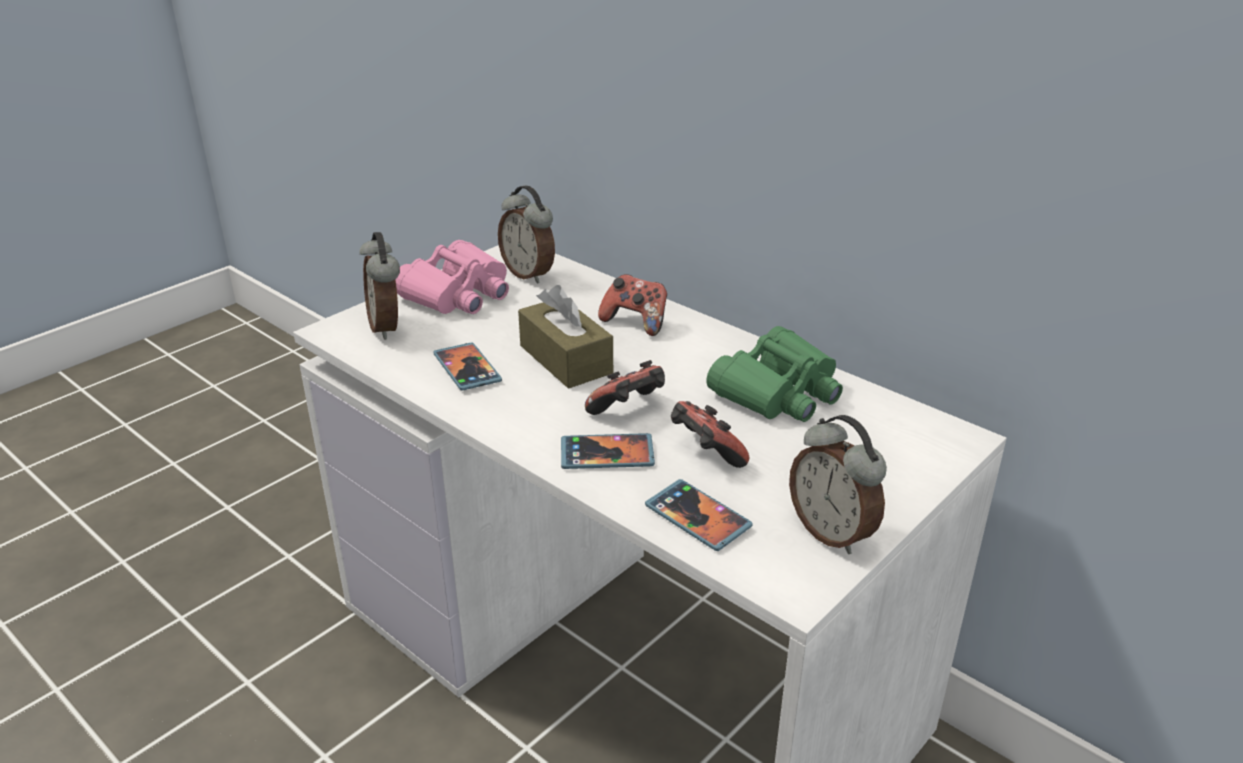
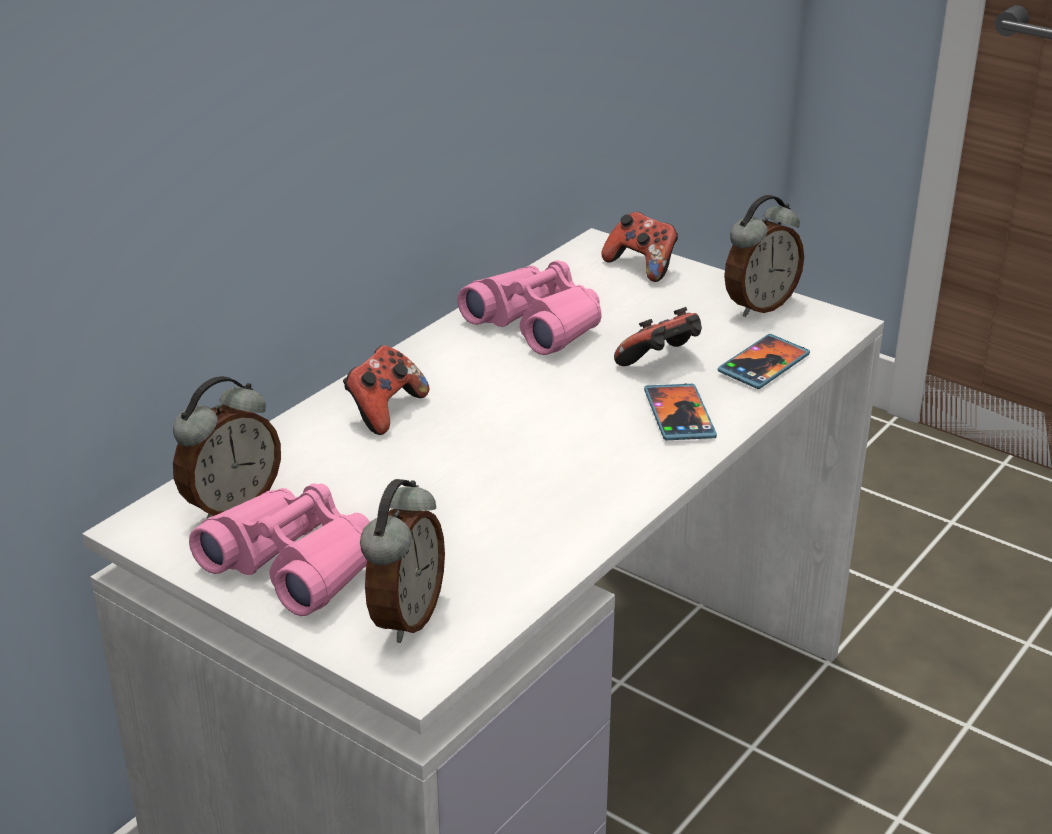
camera: 95 degrees left, 0 degrees up
alarm clock [359,232,400,340] -> alarm clock turned 45 degrees counterclockwise [360,479,445,643]
phone [433,342,502,391] -> none
brown tissue box [518,285,613,388] -> none
game controller [585,360,665,415] -> game controller moved to [601,212,678,282]
green binoculars [706,326,843,422] -> pink binoculars [458,260,602,355]

